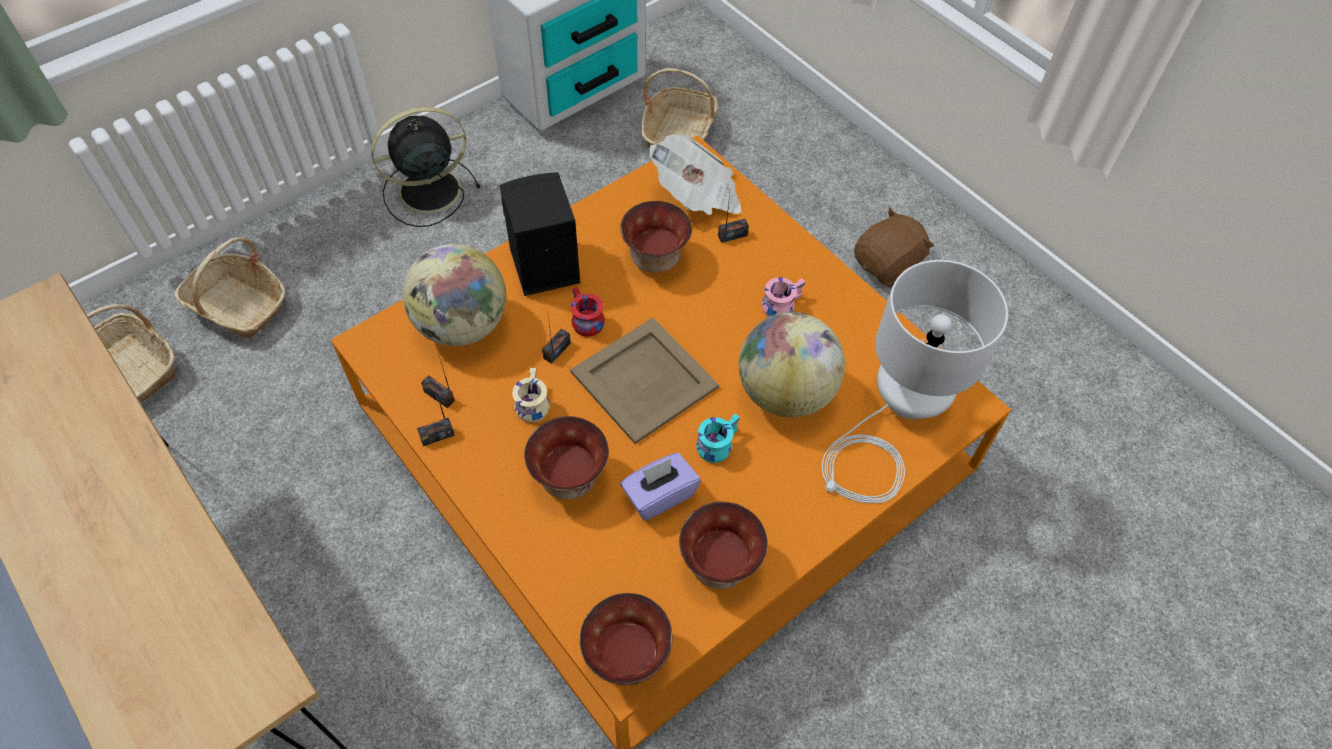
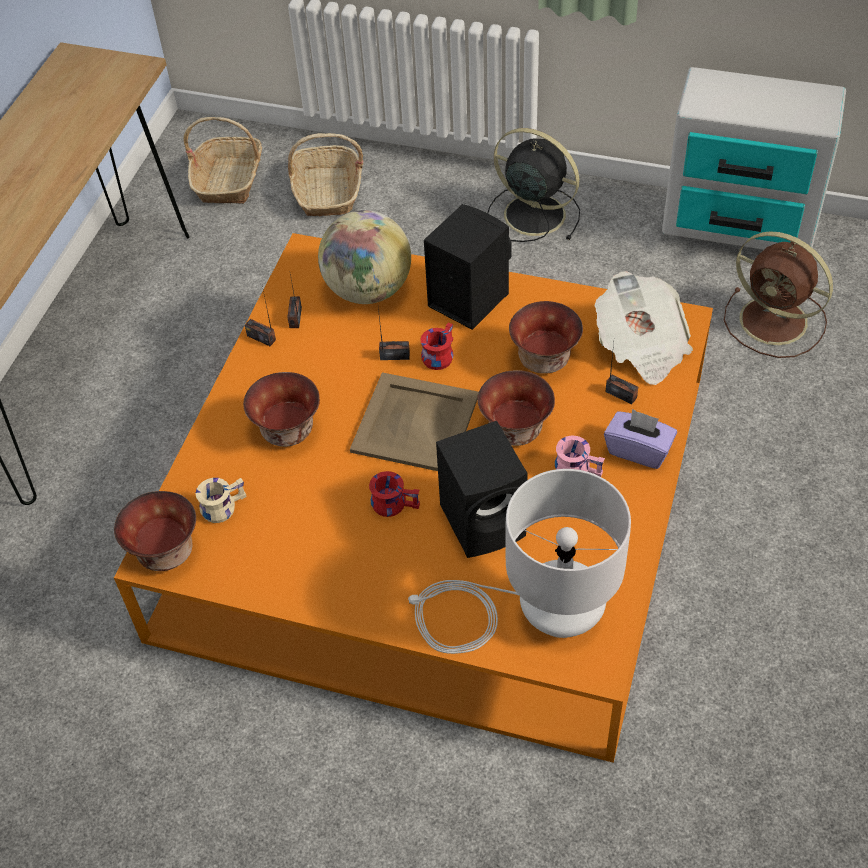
camera: 60 degrees right, 5 degrees down
beige mug [512,368,550,422] -> beige mug moved to [196,478,247,523]
purple tissue box [620,453,701,521] -> purple tissue box moved to [604,409,677,469]
basket [641,68,718,149] -> brown fan [724,231,833,358]
bowl [679,501,768,589] -> bowl moved to [477,370,555,446]
turquoise mug [696,413,740,463] -> red mug [369,471,420,517]
globe [739,312,845,418] -> black speaker [436,421,528,558]
brown plush toy [854,208,934,287] -> none

